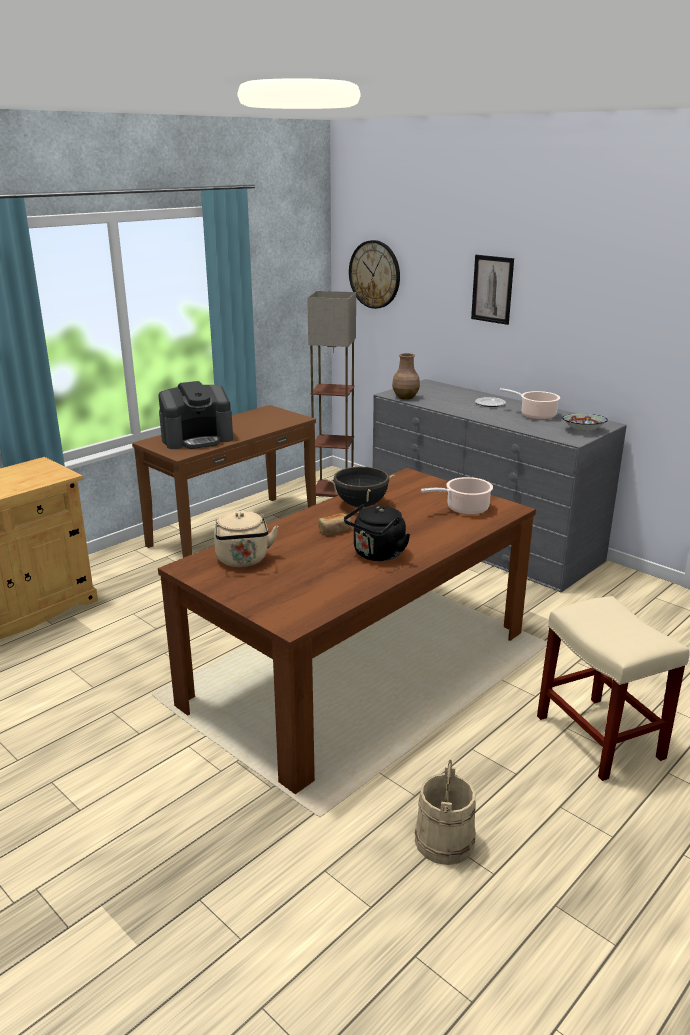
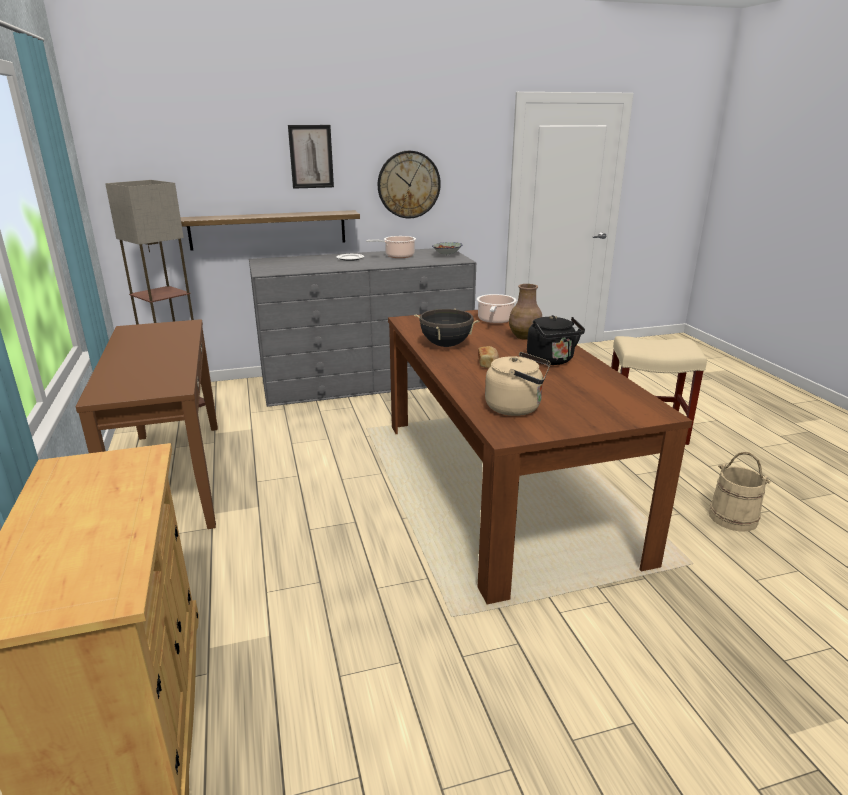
camera: 60 degrees left, 0 degrees up
coffee machine [158,381,233,449] -> none
wall clock [349,240,400,309] -> wall clock moved to [378,151,441,219]
brown vase [392,353,420,400] -> brown vase moved to [509,284,542,340]
none -> shelf [180,210,360,251]

